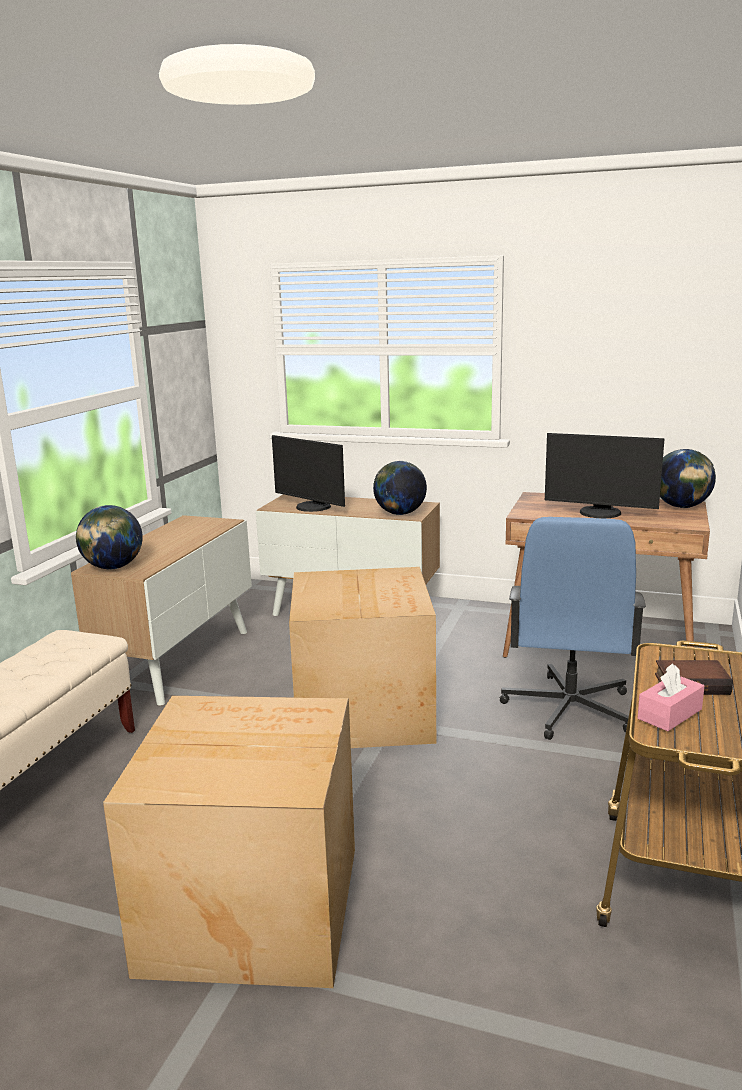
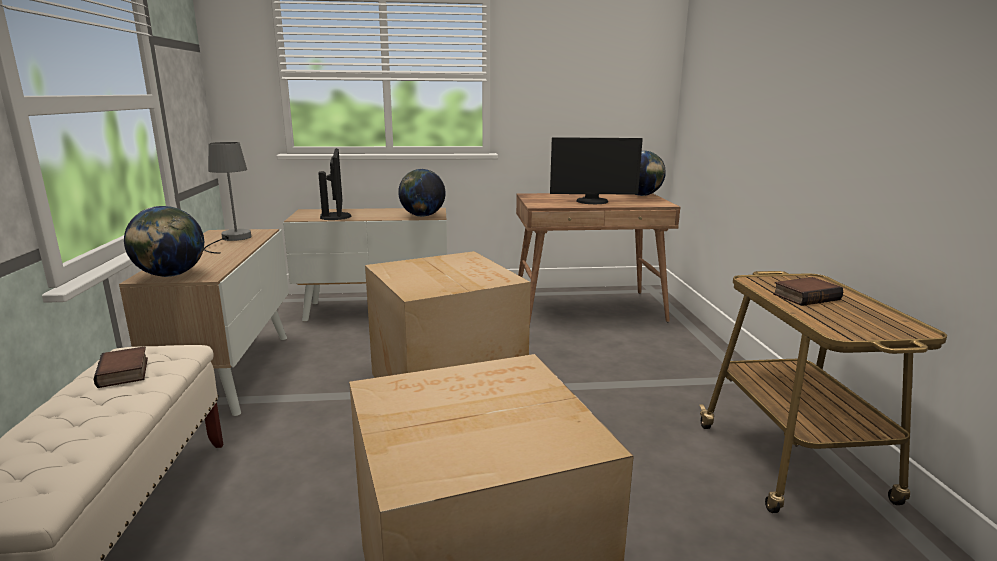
camera: 25 degrees left, 0 degrees up
monitor [272,435,345,512] -> monitor turned 120 degrees counterclockwise [318,148,351,220]
blue office chair [500,517,646,740] -> none
pink tissue box [638,663,704,731] -> none
none -> book [94,346,148,388]
none -> grey table lamp [204,142,251,254]

